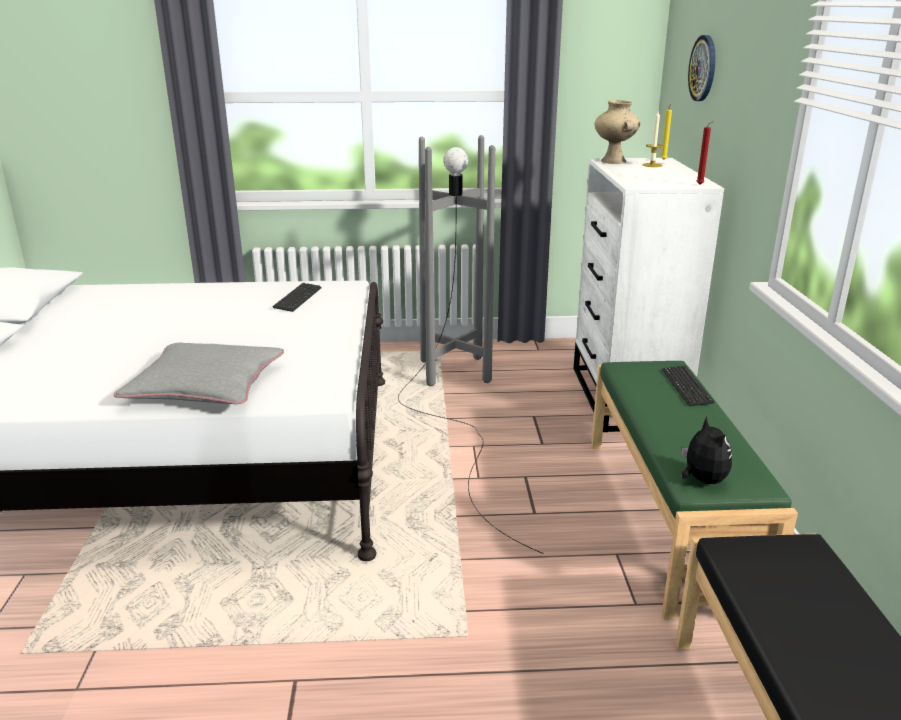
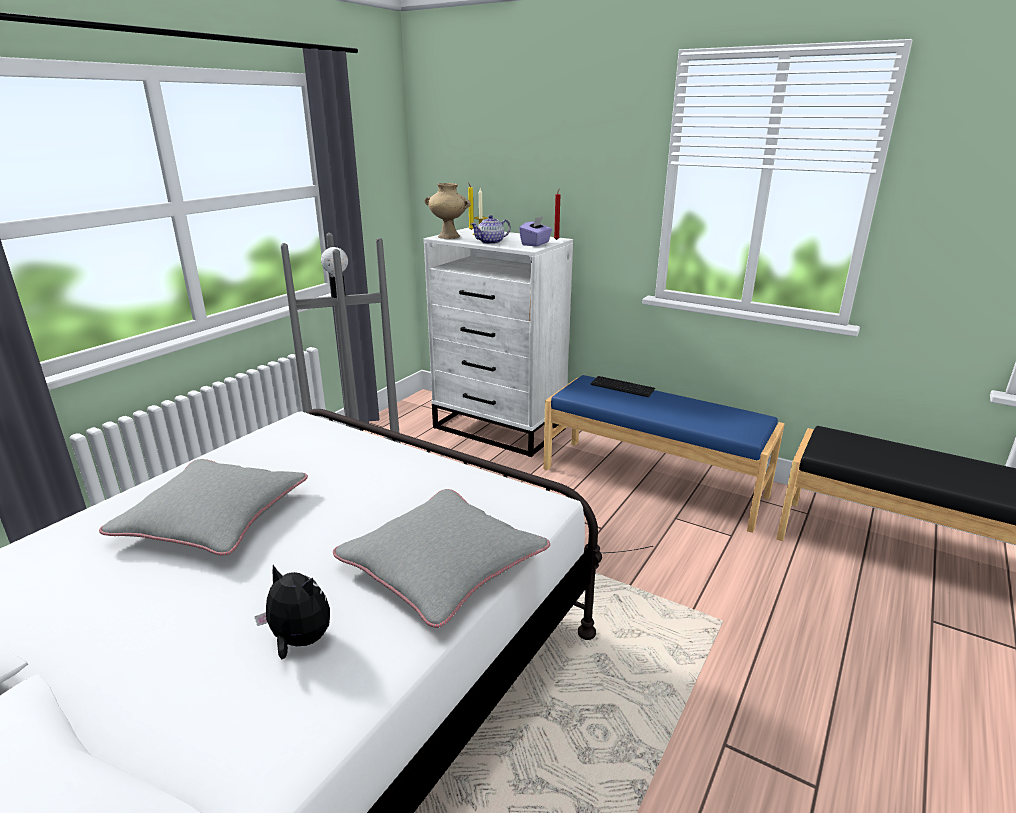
camera: 55 degrees left, 0 degrees up
keyboard [272,283,322,312] -> none
green bench [591,361,798,620] -> blue bench [543,375,785,533]
plush toy [681,417,732,484] -> plush toy moved to [255,565,330,660]
wall clock [688,35,715,101] -> none
none -> grey pillow [99,459,308,556]
none -> teapot [471,215,511,244]
none -> purple tissue box [519,216,552,247]

